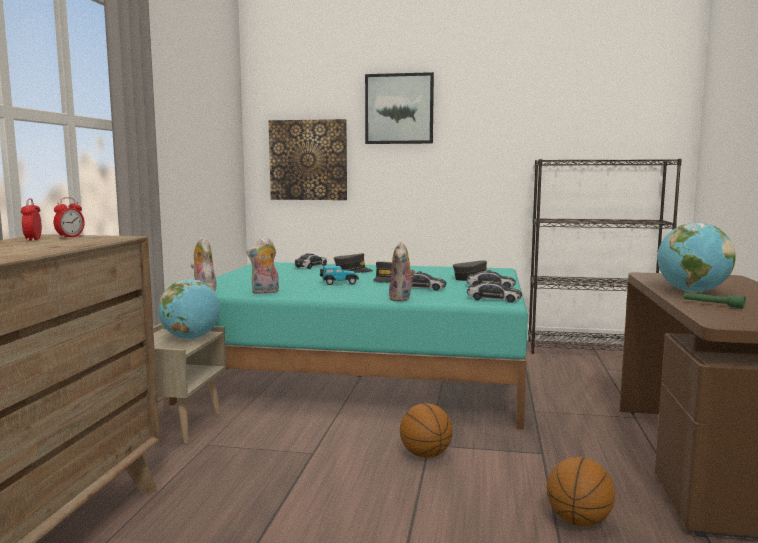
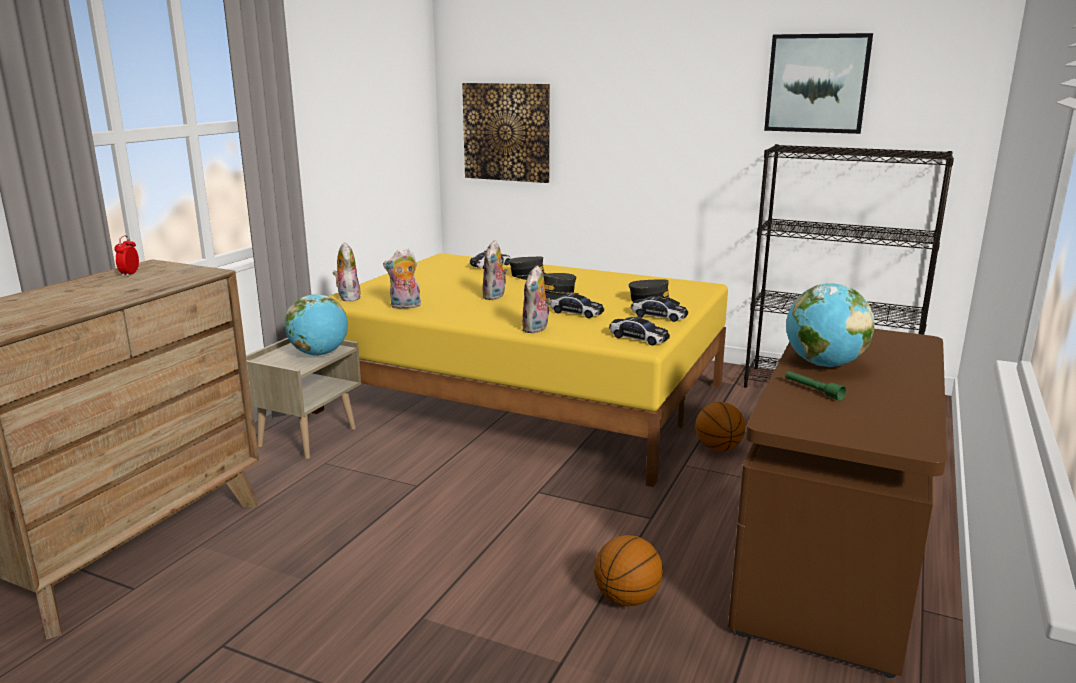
camera: 15 degrees right, 10 degrees up
alarm clock [53,197,85,239] -> none
turquoise bed [169,262,528,430] -> yellow bed [311,253,728,487]
toy car [320,266,359,285] -> plush toy [482,240,507,300]
picture [365,72,434,144] -> picture moved to [764,33,873,134]
basketball [400,403,453,458] -> basketball moved to [695,402,746,451]

